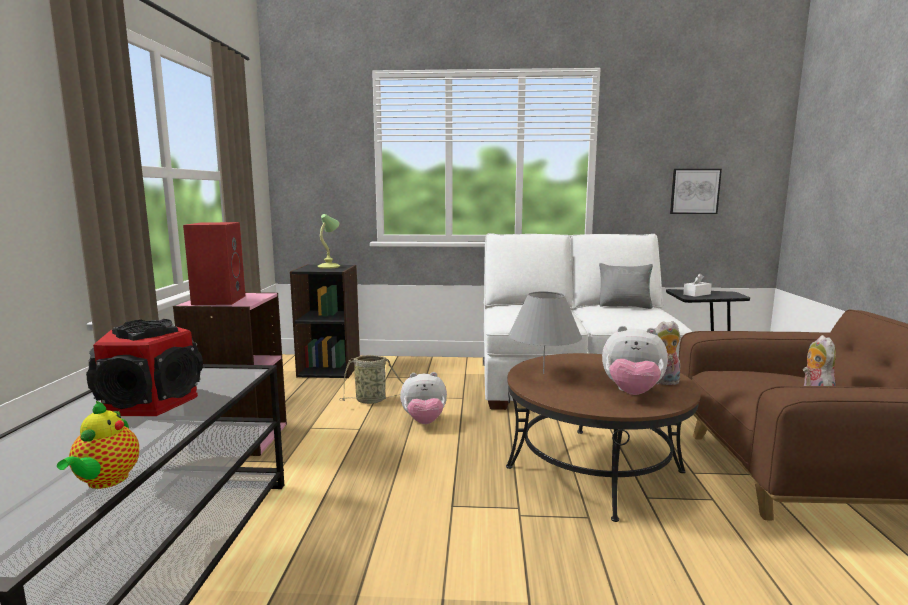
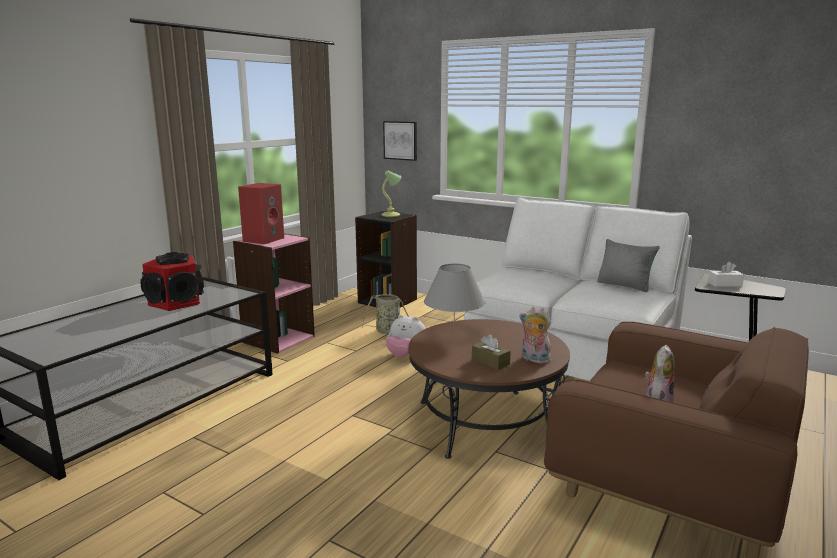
camera: 30 degrees right, 5 degrees up
teapot [57,401,139,489] -> none
plush toy [602,326,668,395] -> brown tissue box [472,334,511,370]
picture [670,169,722,214] -> picture moved to [383,121,417,161]

